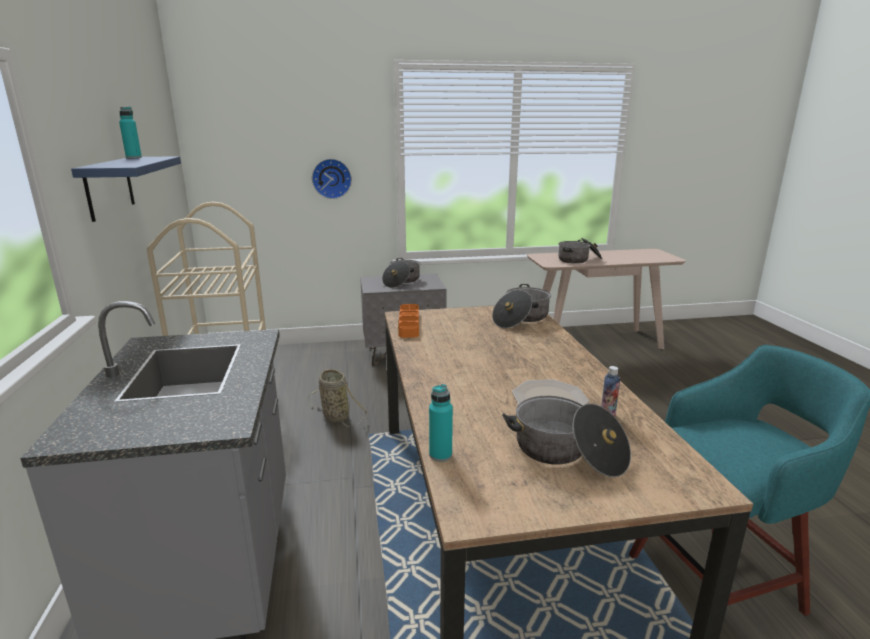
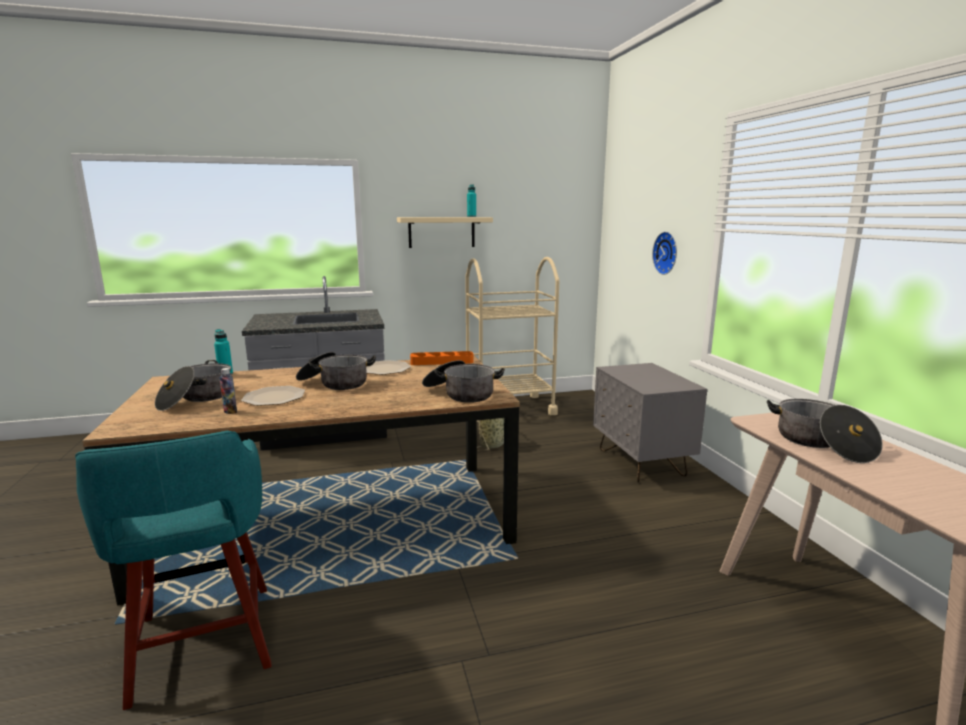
camera: 85 degrees right, 5 degrees down
blue shelf [71,156,181,222] -> beige shelf [397,217,493,248]
cooking pot [382,258,420,288] -> cooking pot moved to [296,352,376,390]
none -> plate [366,360,411,375]

